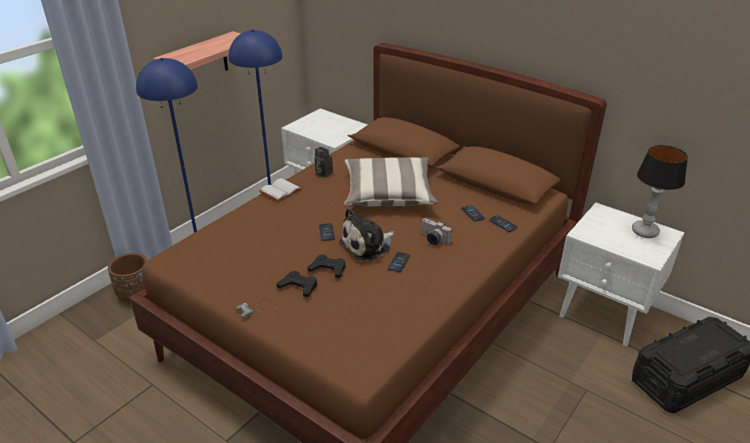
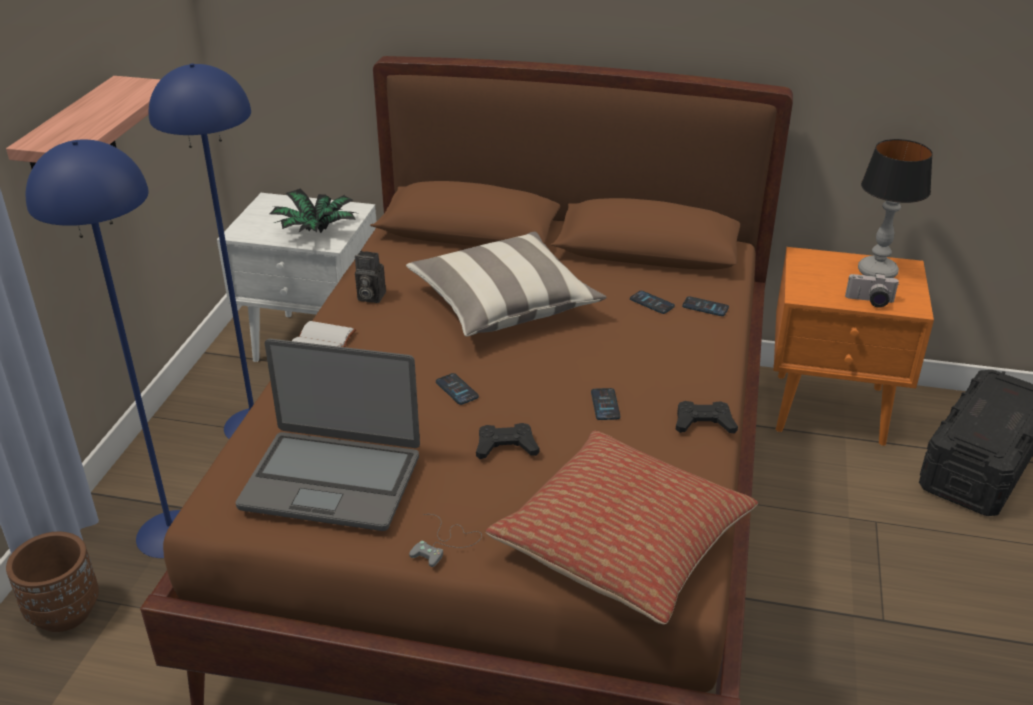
camera: 25 degrees left, 0 degrees up
black game controller [277,271,317,297] -> black game controller moved to [676,401,738,434]
plush toy [339,208,394,261] -> none
camera [422,218,452,245] -> camera moved to [845,273,900,308]
white nightstand [558,202,685,346] -> orange nightstand [773,247,934,446]
none -> laptop [236,339,420,531]
none -> potted plant [270,188,356,233]
none -> pillow [486,431,758,624]

